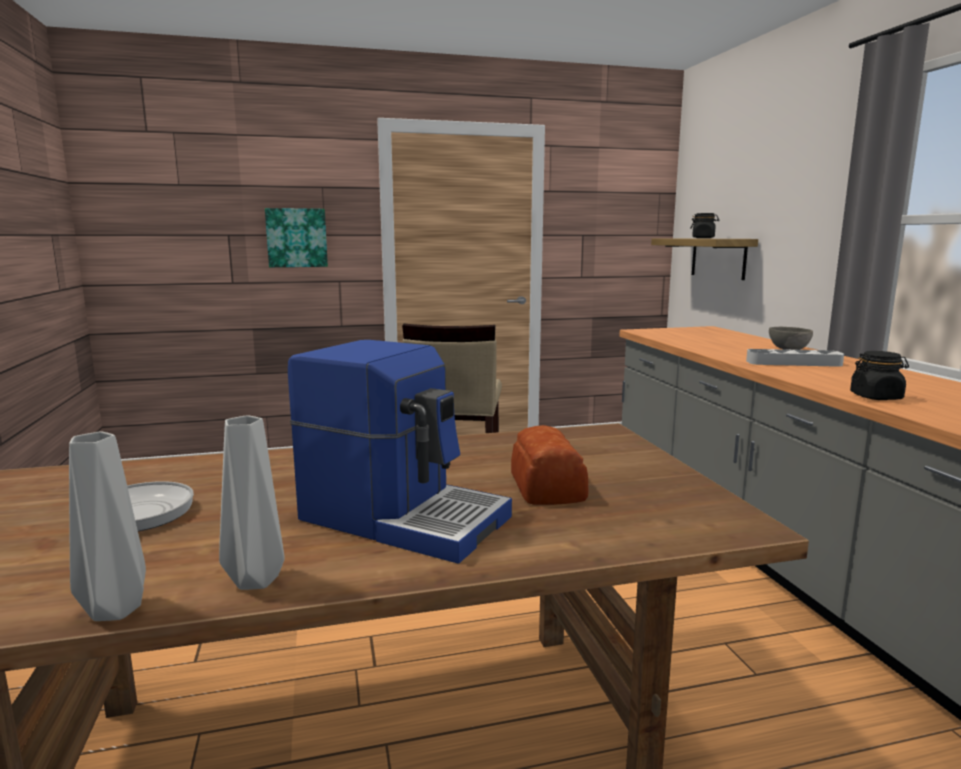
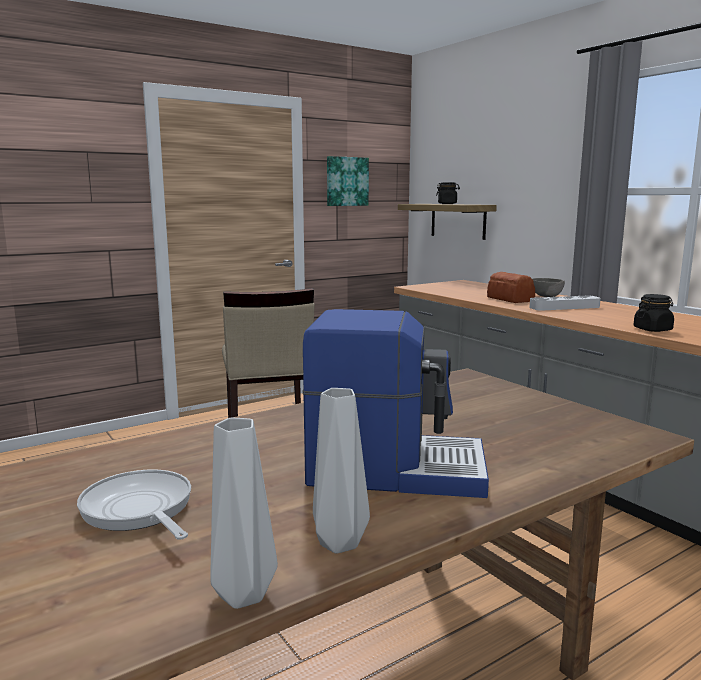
camera: 20 degrees left, 0 degrees up
picture [265,208,328,267] -> picture moved to [327,156,369,206]
bread [511,425,588,505] -> bread moved to [487,272,535,303]

